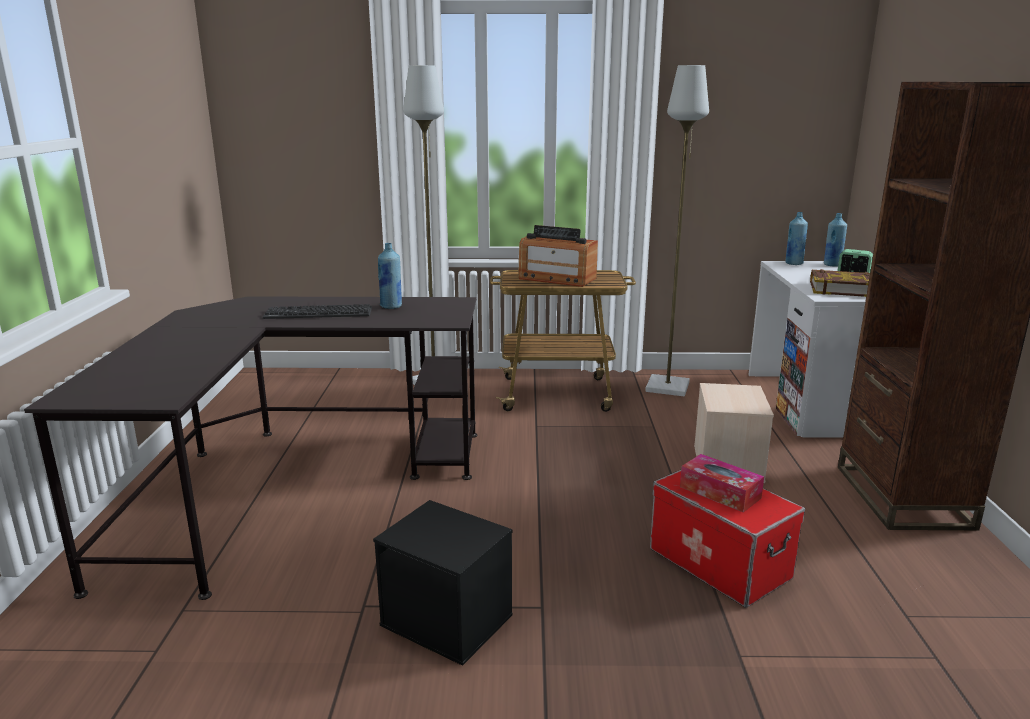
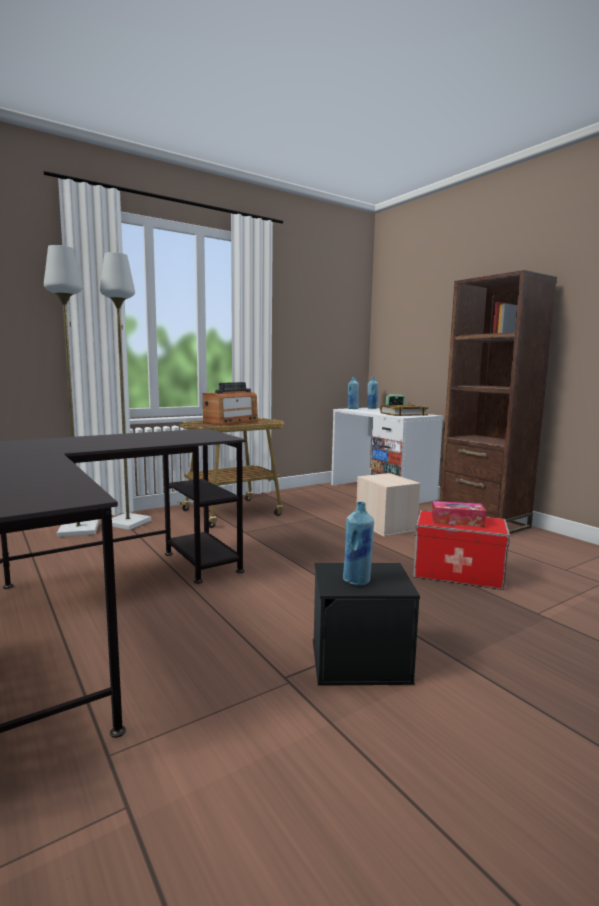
camera: 35 degrees left, 10 degrees down
keyboard [263,304,372,319] -> none
blue bottle [378,243,402,309] -> blue bottle moved to [343,502,374,586]
radio [518,225,598,287] -> radio turned 45 degrees counterclockwise [203,382,258,426]
grey floor lamp [645,65,709,396] -> grey floor lamp moved to [44,245,99,537]

